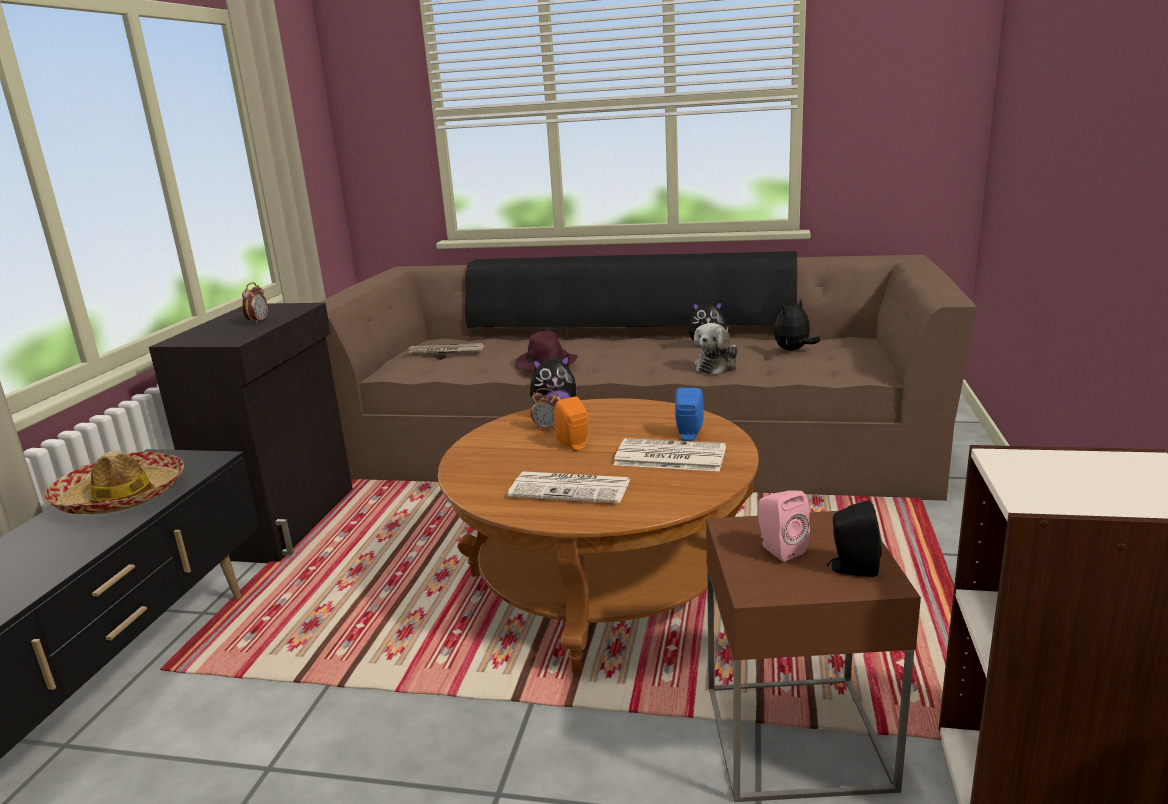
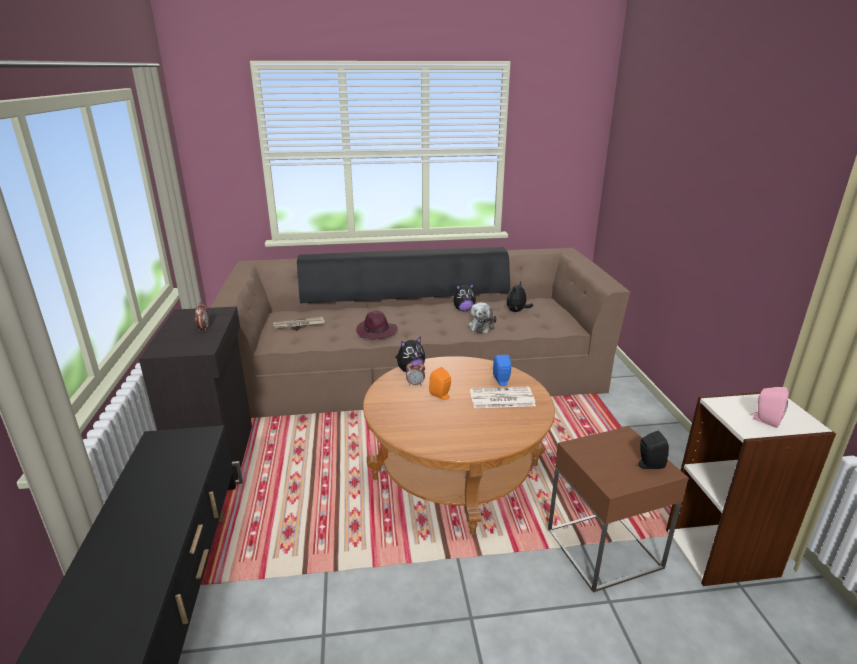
camera: 20 degrees left, 5 degrees up
hat [44,451,184,514] -> none
newspaper [507,471,630,504] -> none
pink speaker [758,490,810,562] -> pink speaker moved to [751,387,788,428]

